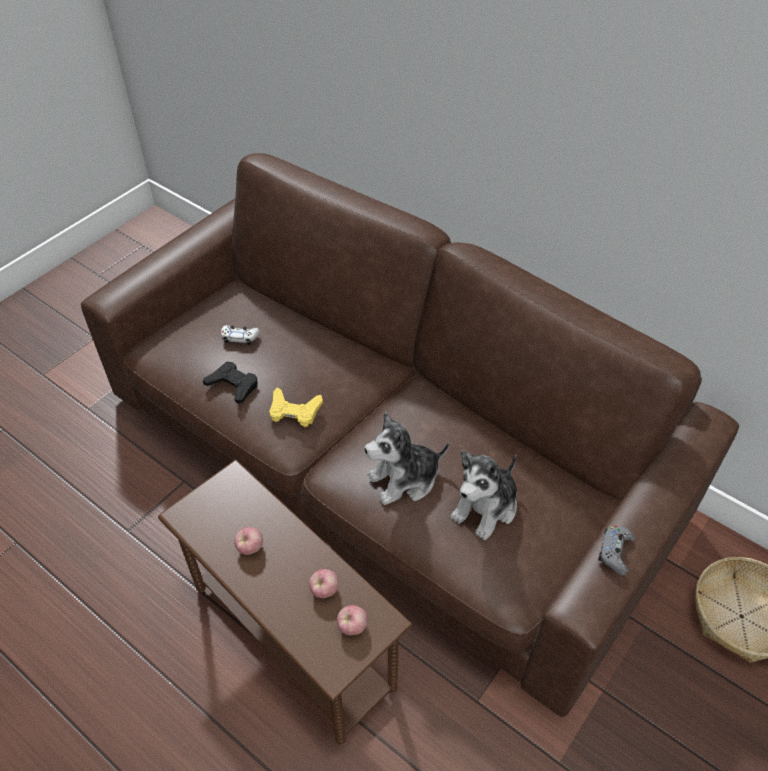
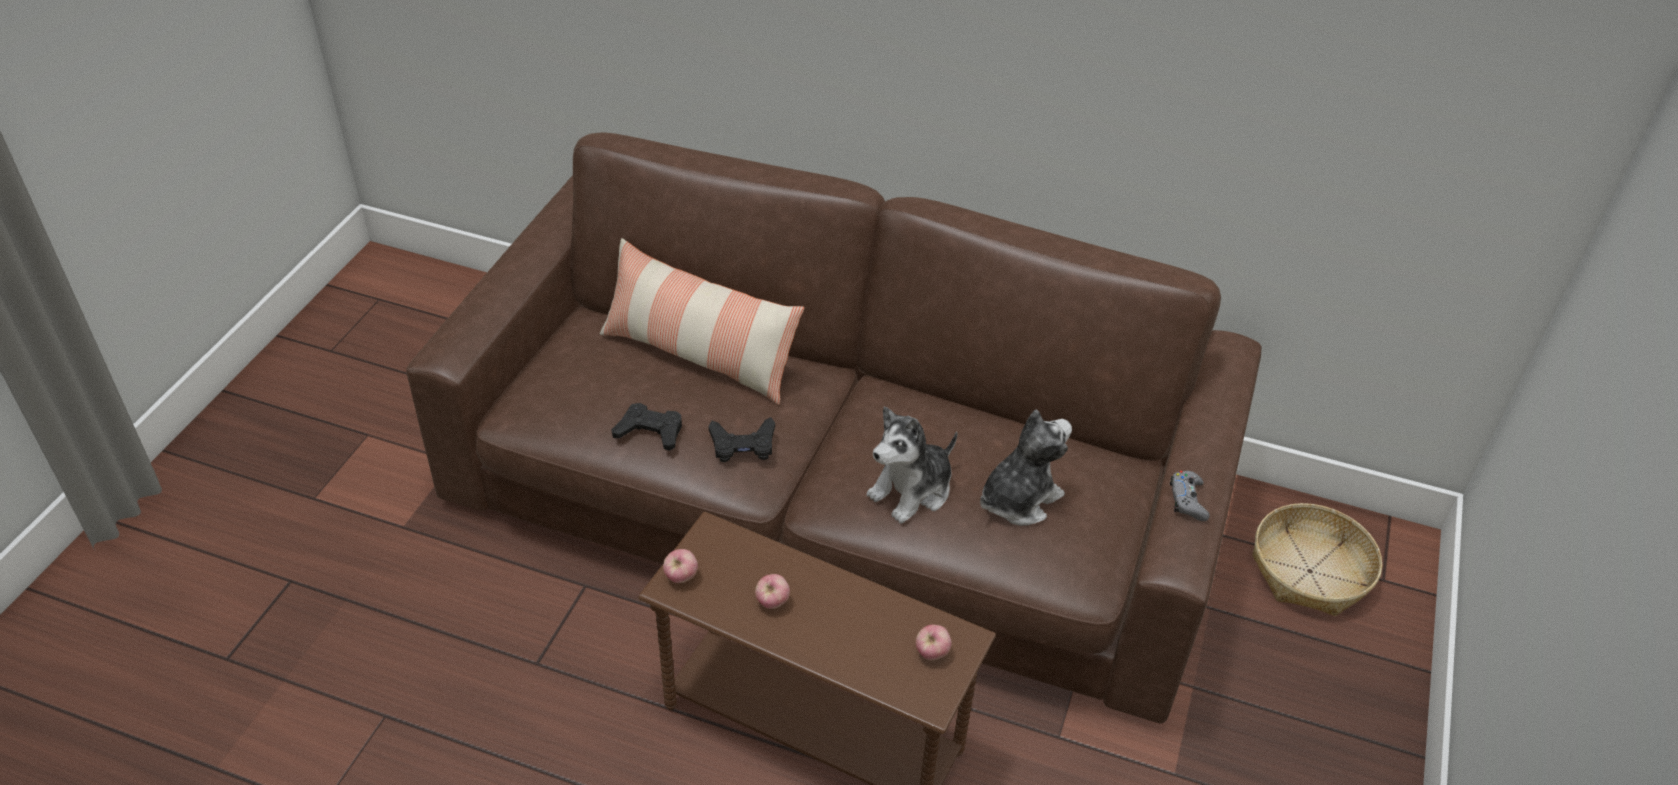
camera: 20 degrees left, 5 degrees down
white game controller [221,325,260,345] -> none
yellow game controller [269,388,323,427] -> black game controller [709,417,775,462]
apple [309,569,339,598] -> apple moved to [663,549,698,583]
plush toy [451,450,517,540] -> plush toy turned 150 degrees counterclockwise [980,409,1072,526]
none -> pillow [600,238,804,405]

